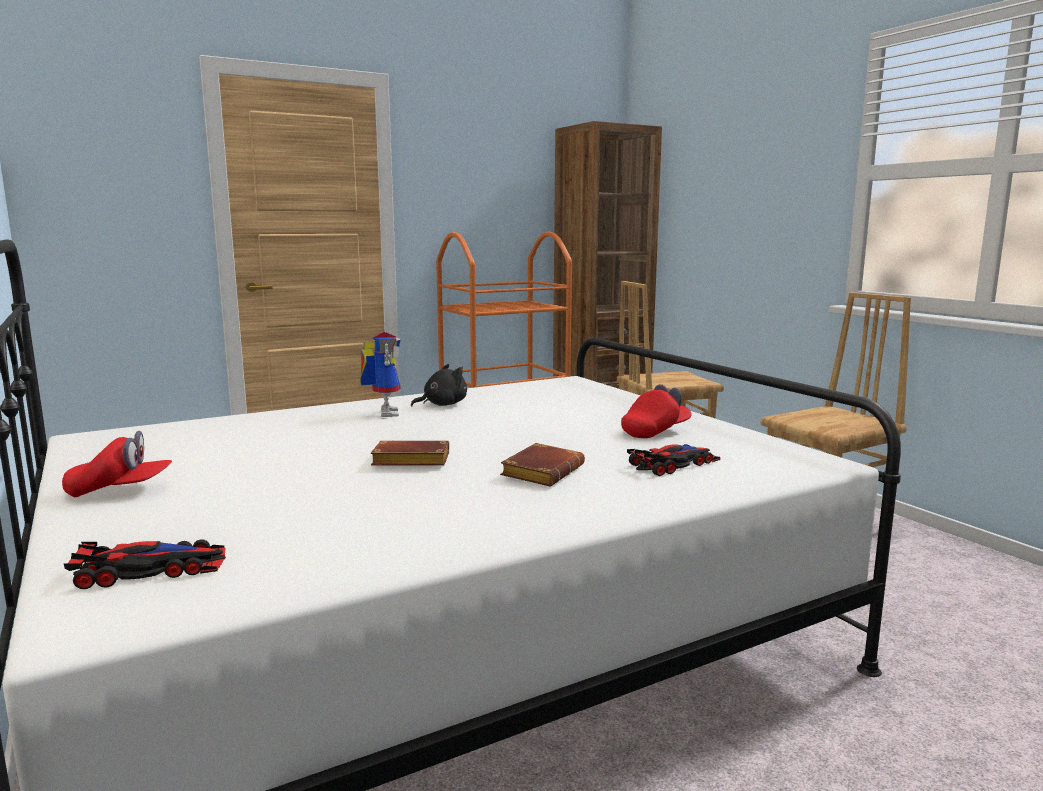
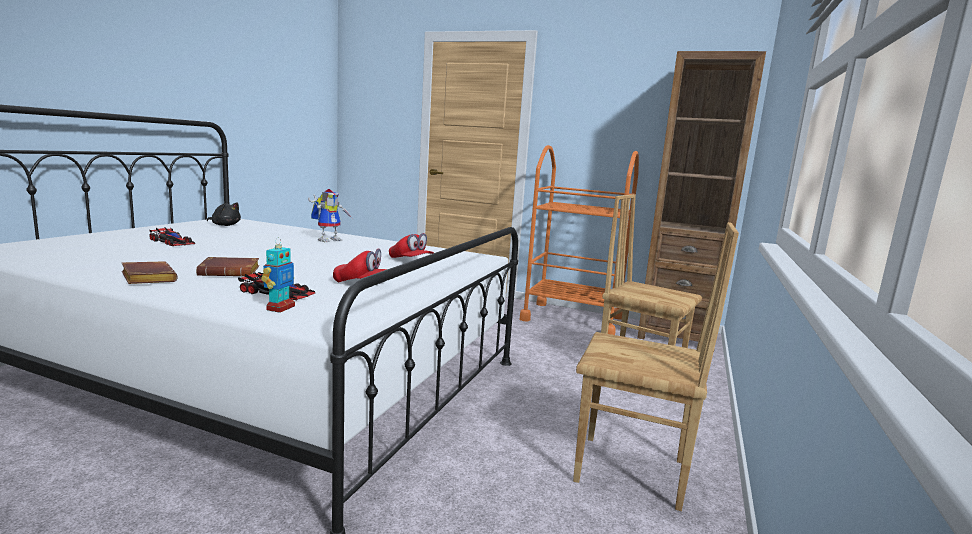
camera: 50 degrees right, 0 degrees up
red cap [62,431,172,497] -> red cap moved to [389,233,434,258]
toy car [64,539,226,589] -> toy car moved to [149,228,195,246]
brown book [371,440,449,466] -> brown book moved to [122,261,178,284]
black plush toy [411,364,467,406] -> black plush toy moved to [207,202,241,226]
none -> toy robot [261,237,295,313]

